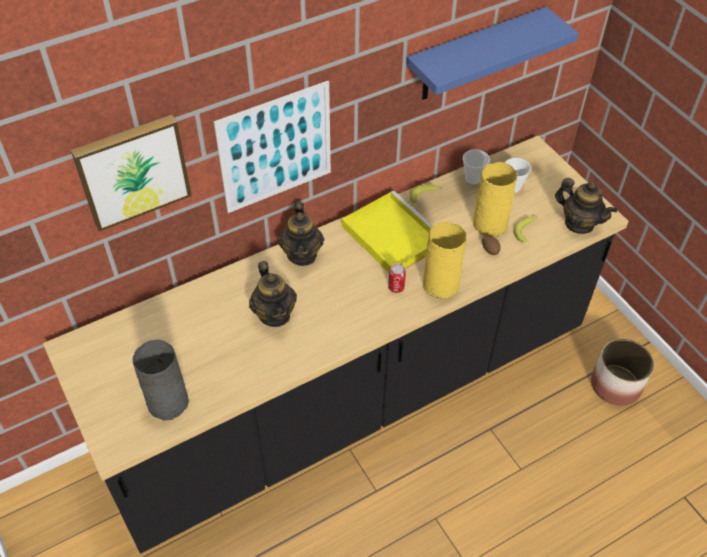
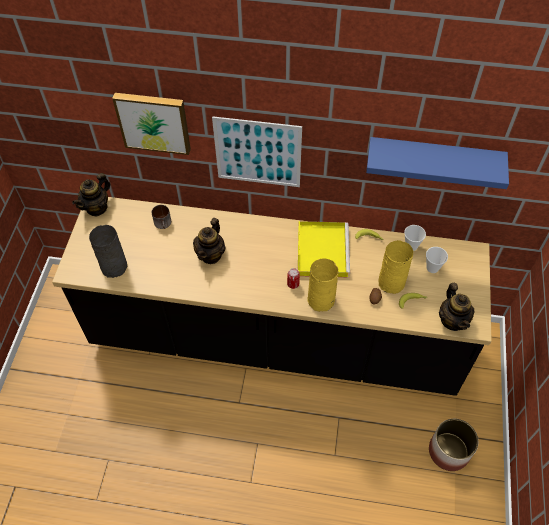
camera: 40 degrees right, 5 degrees up
teapot [278,202,324,266] -> teapot moved to [72,173,110,216]
none -> mug [151,205,171,229]

